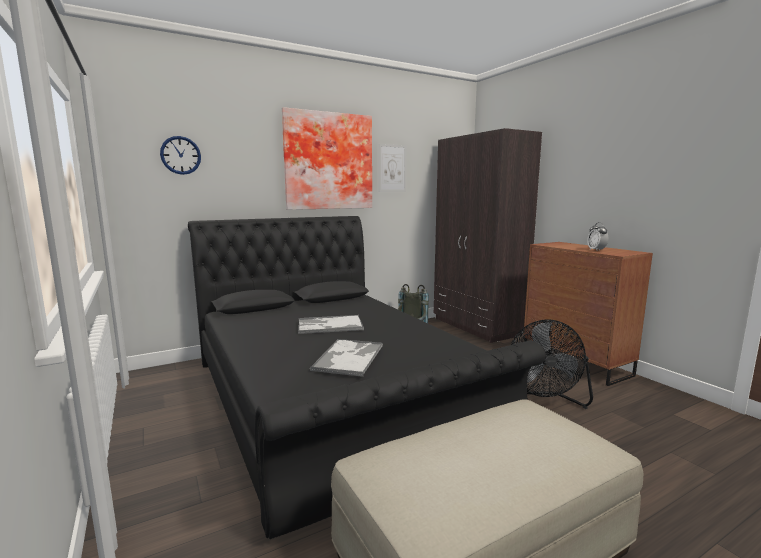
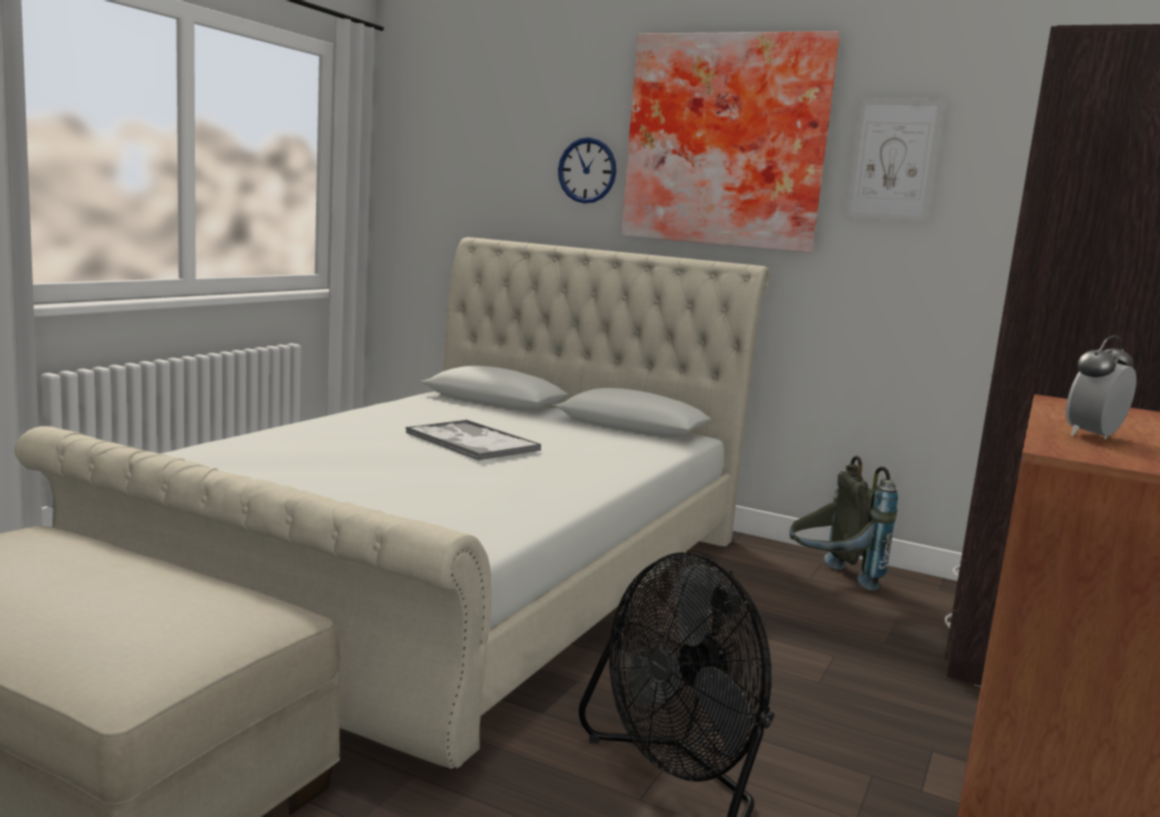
camera: 55 degrees right, 0 degrees up
wall clock [160,136,201,175] -> wall clock moved to [558,137,616,203]
black bed [188,216,546,539] -> beige bed [14,237,770,770]
tray [310,339,383,377] -> none

